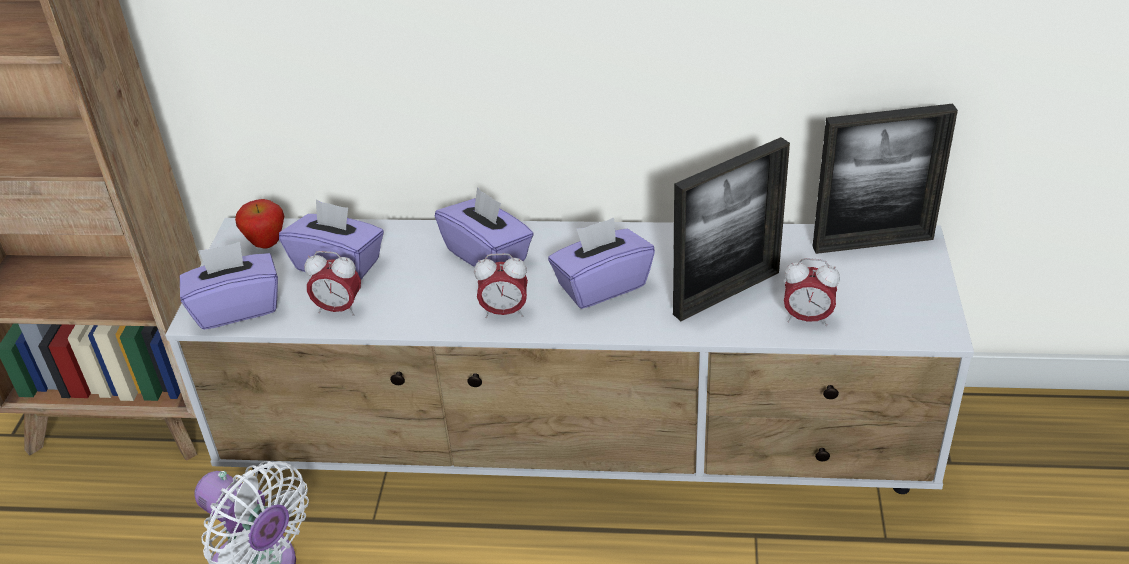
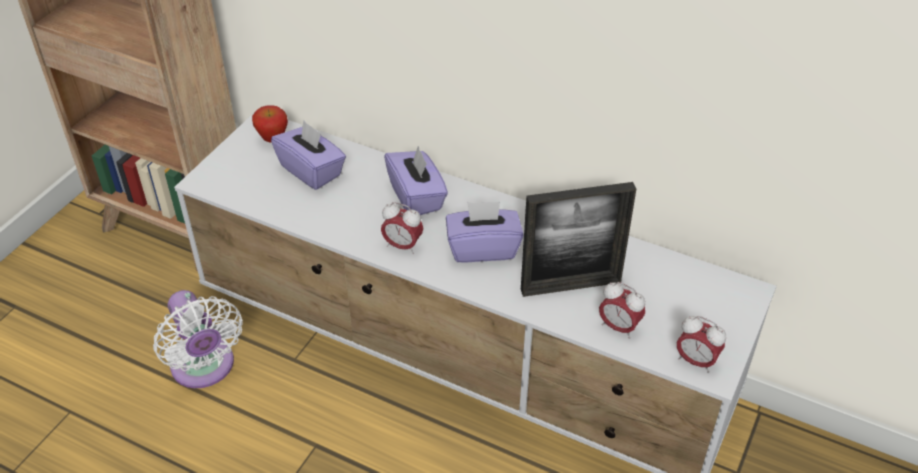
camera: 20 degrees right, 5 degrees up
purple tissue box [180,242,278,330] -> none
alarm clock [304,251,361,316] -> alarm clock moved to [677,316,726,373]
picture frame [812,104,958,254] -> none

